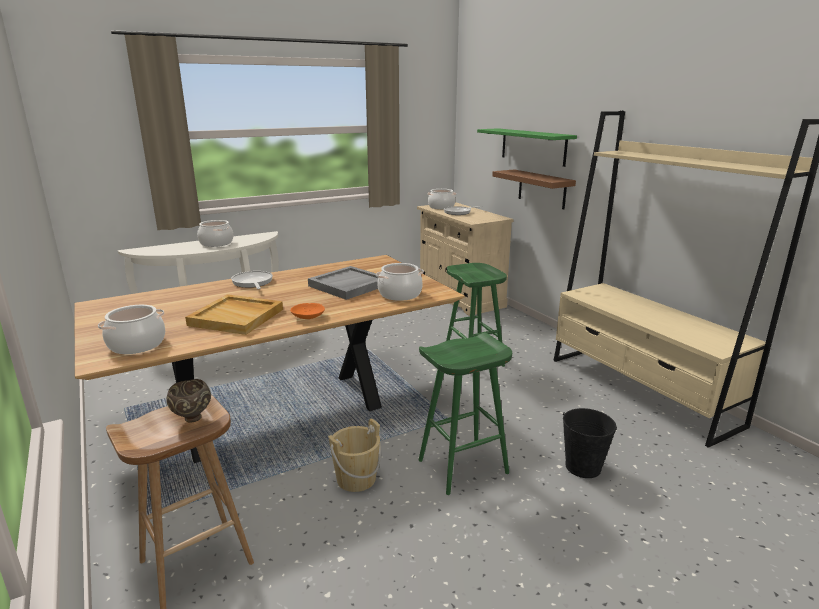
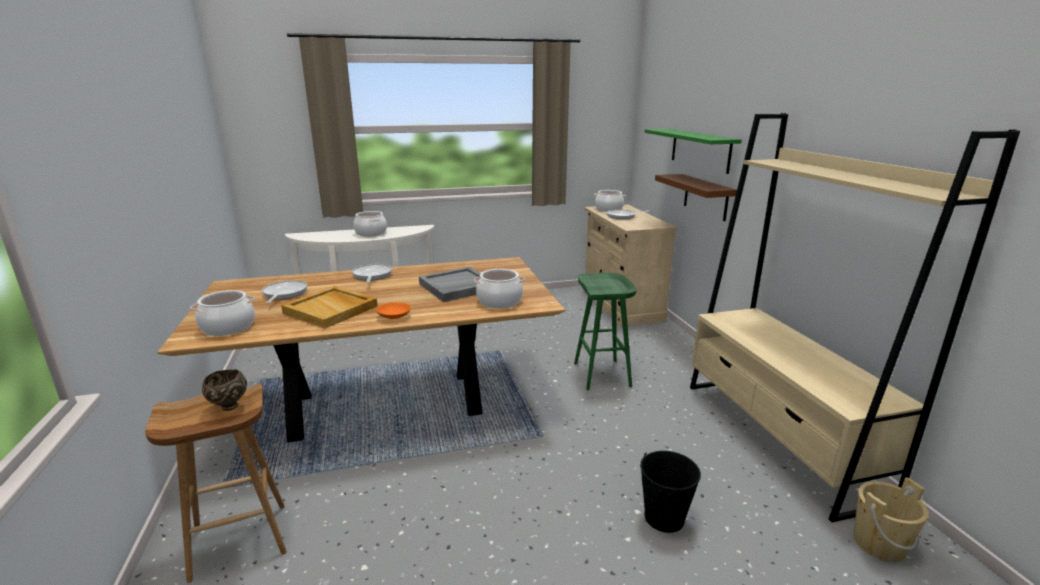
camera: 15 degrees right, 0 degrees up
beige bucket [328,419,381,492] -> beige bucket moved to [853,477,929,562]
green stool [418,333,512,495] -> none
none -> frying pan [262,280,307,304]

